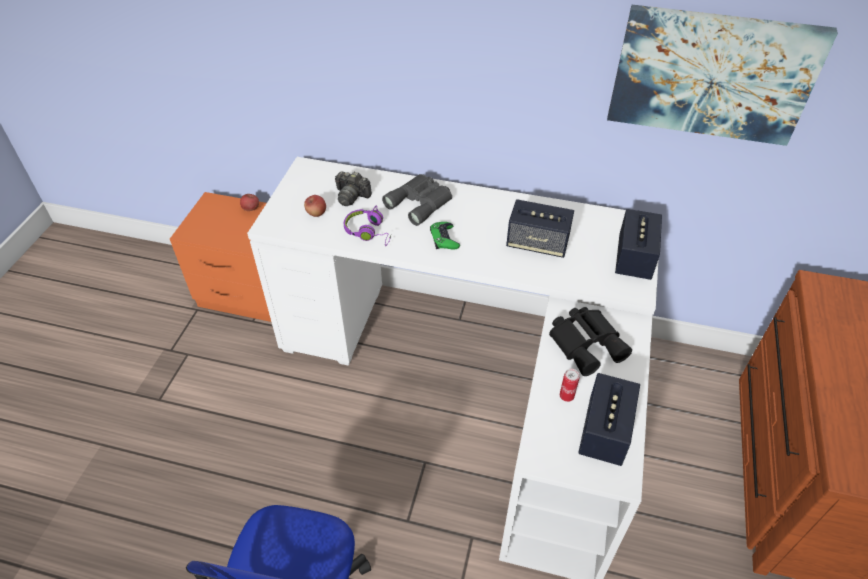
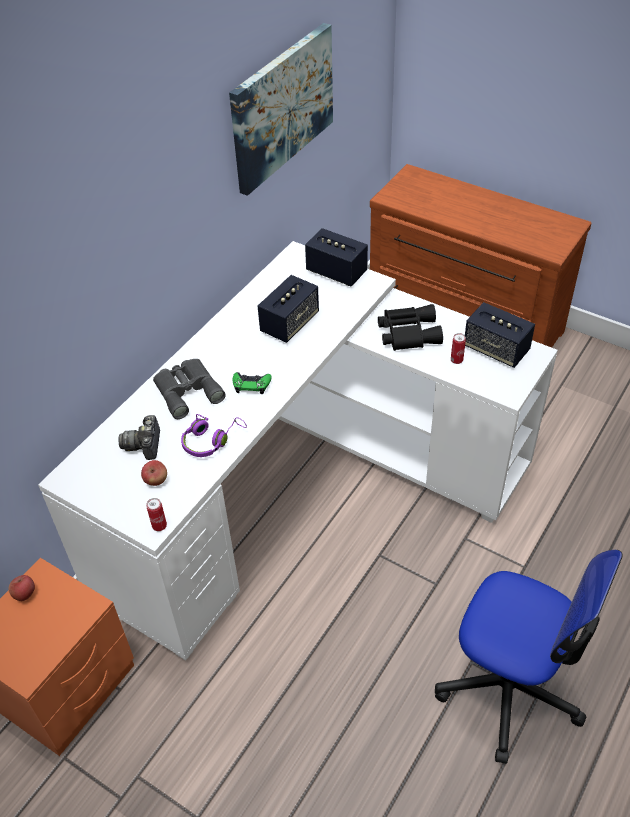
camera: 70 degrees left, 0 degrees up
camera [335,171,372,206] -> camera turned 135 degrees clockwise [118,415,160,460]
none -> can [146,498,167,531]

